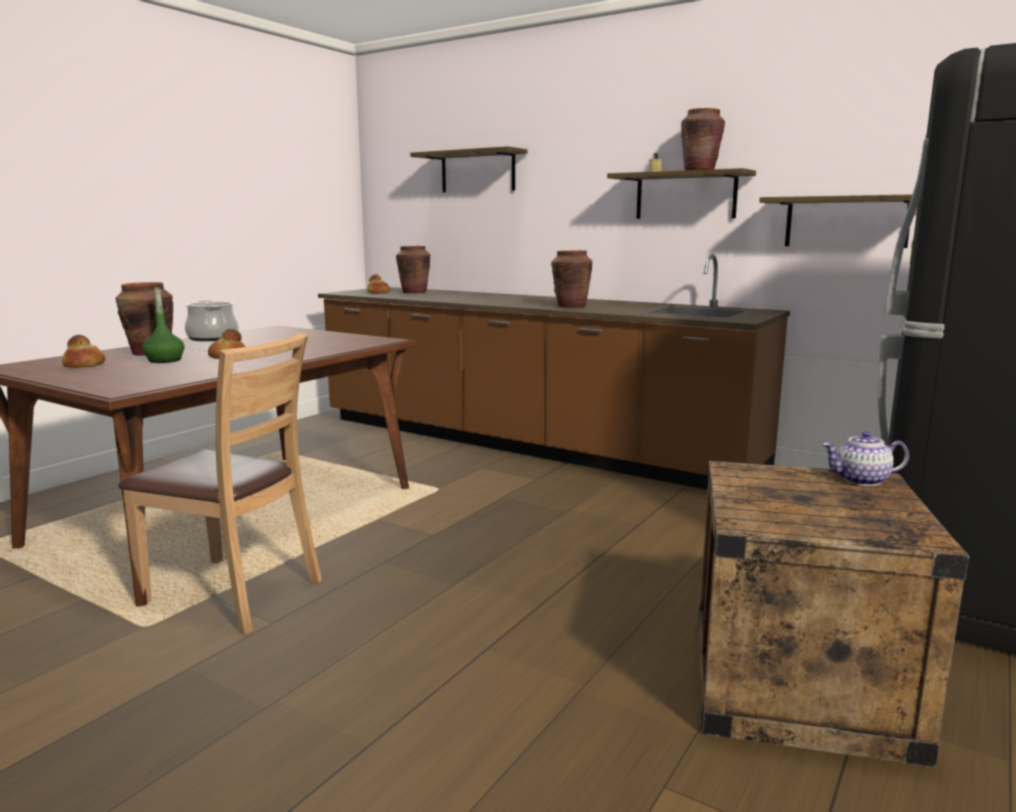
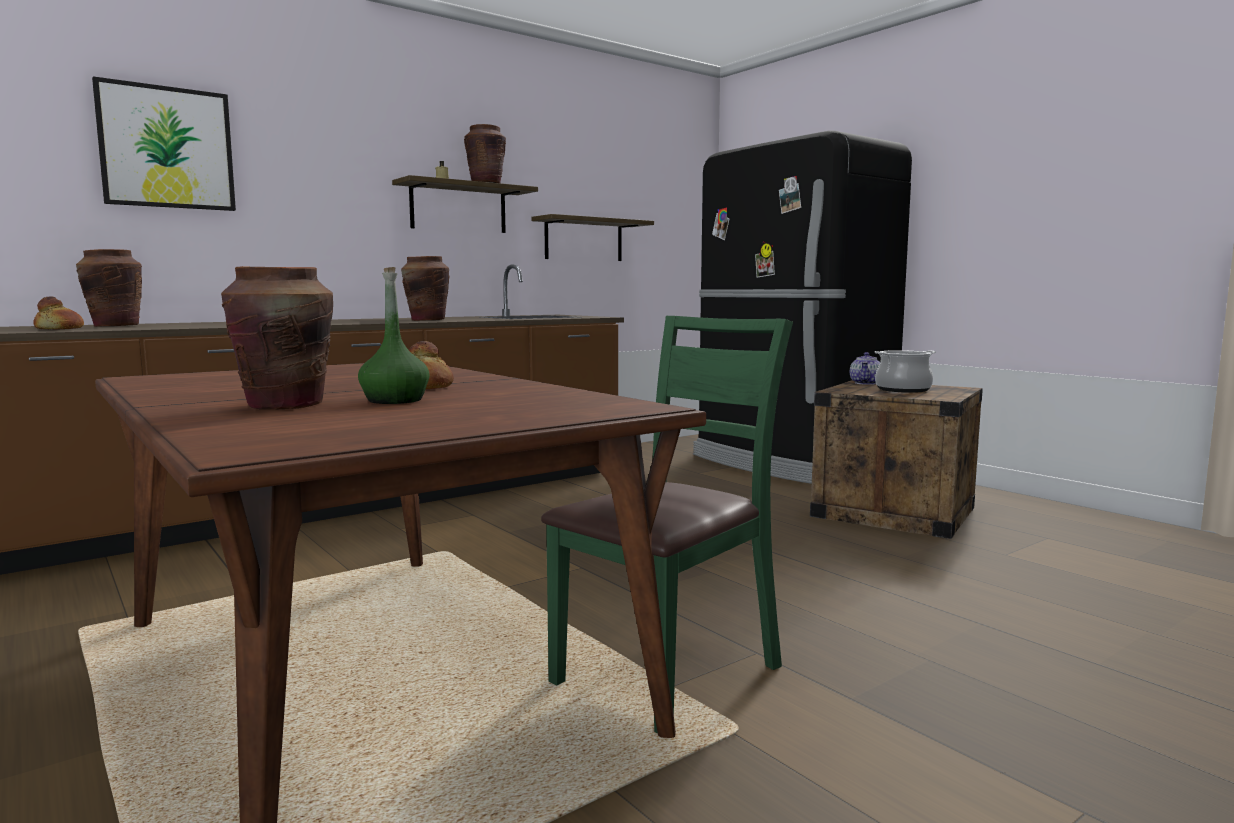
camera: 70 degrees left, 5 degrees down
bread [62,335,105,368] -> none
brown chair [119,333,322,635] -> green chair [541,316,793,733]
cooking pot [185,300,239,341] -> cooking pot moved to [875,350,936,393]
shelf [410,146,528,192] -> picture [92,76,236,211]

